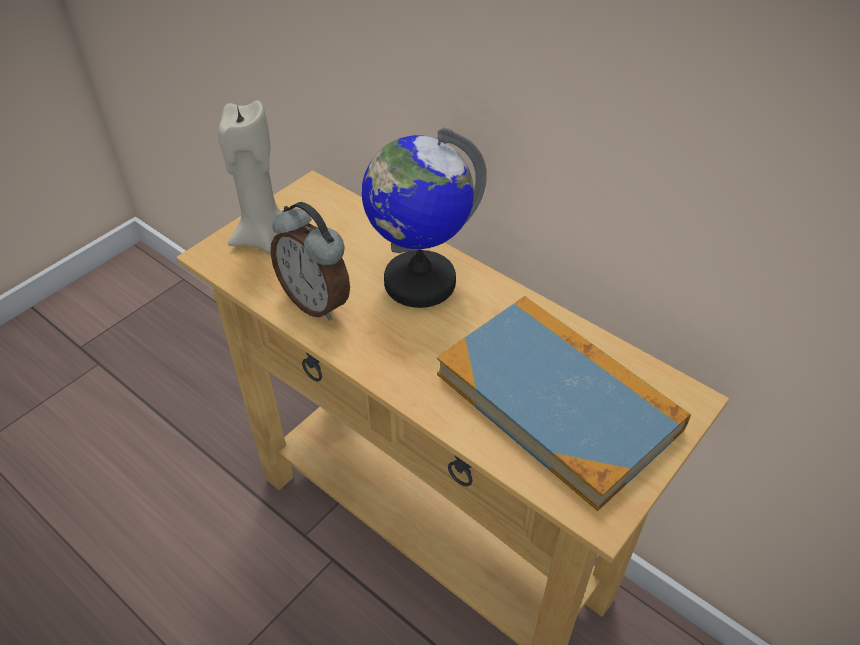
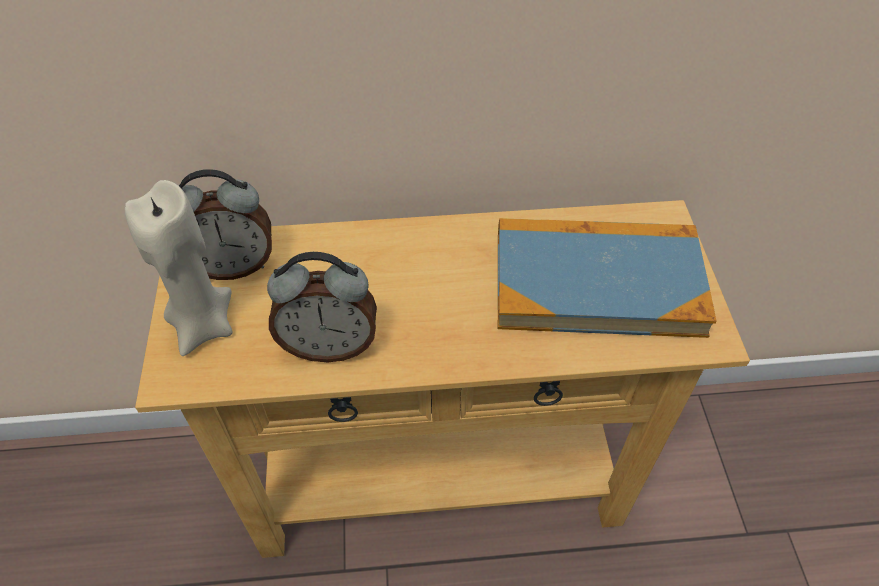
camera: 45 degrees left, 5 degrees up
globe [362,128,487,308] -> none
none -> alarm clock [179,169,272,280]

